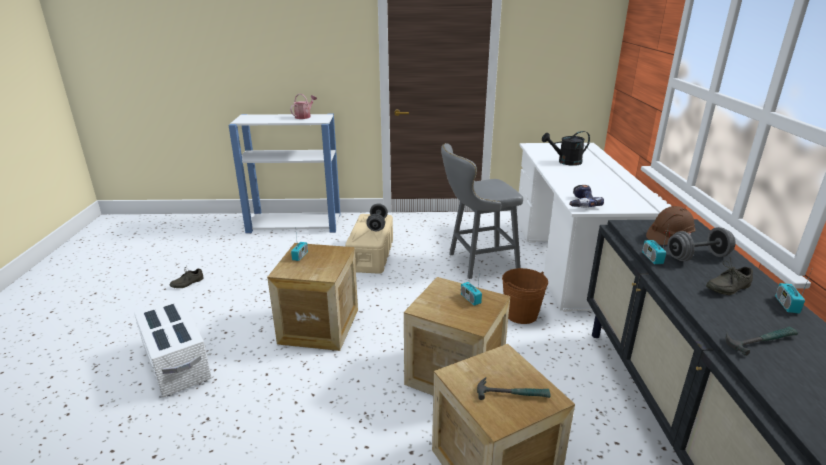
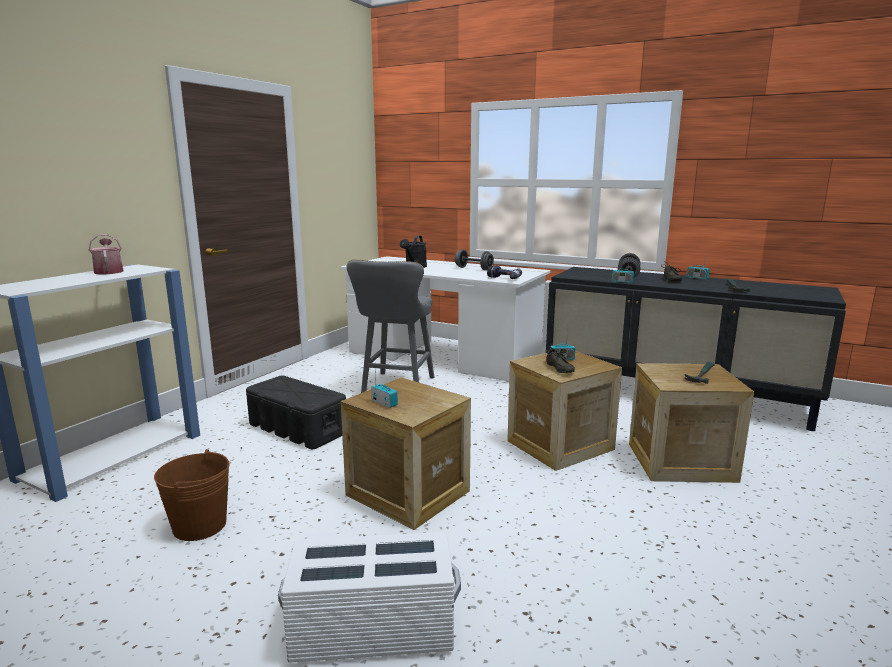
camera: 60 degrees left, 10 degrees down
grey shoe [170,267,204,288] -> grey shoe moved to [546,345,575,373]
beige storage box [345,214,393,274] -> black storage box [246,375,346,449]
grey dumbbell [366,203,388,231] -> grey dumbbell moved to [455,249,494,270]
brown bucket [502,268,548,324] -> brown bucket moved to [154,449,230,541]
brown hard hat [646,206,695,245] -> none

